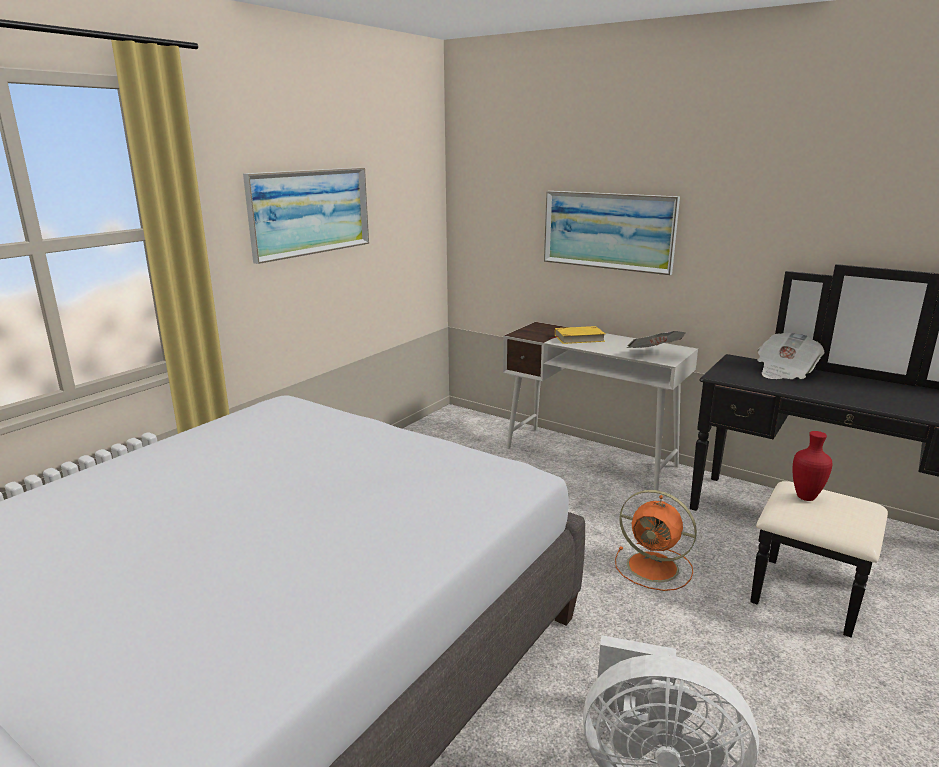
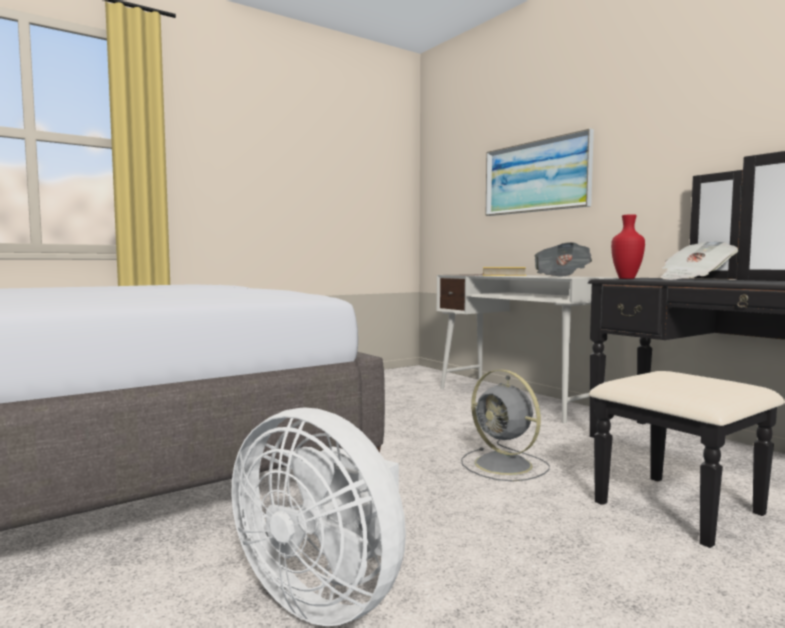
camera: 20 degrees right, 15 degrees down
picture [243,167,369,264] -> none
orange fan [615,490,697,591] -> grey fan [461,369,550,482]
red vase [793,431,833,501] -> red vase moved to [611,214,645,279]

